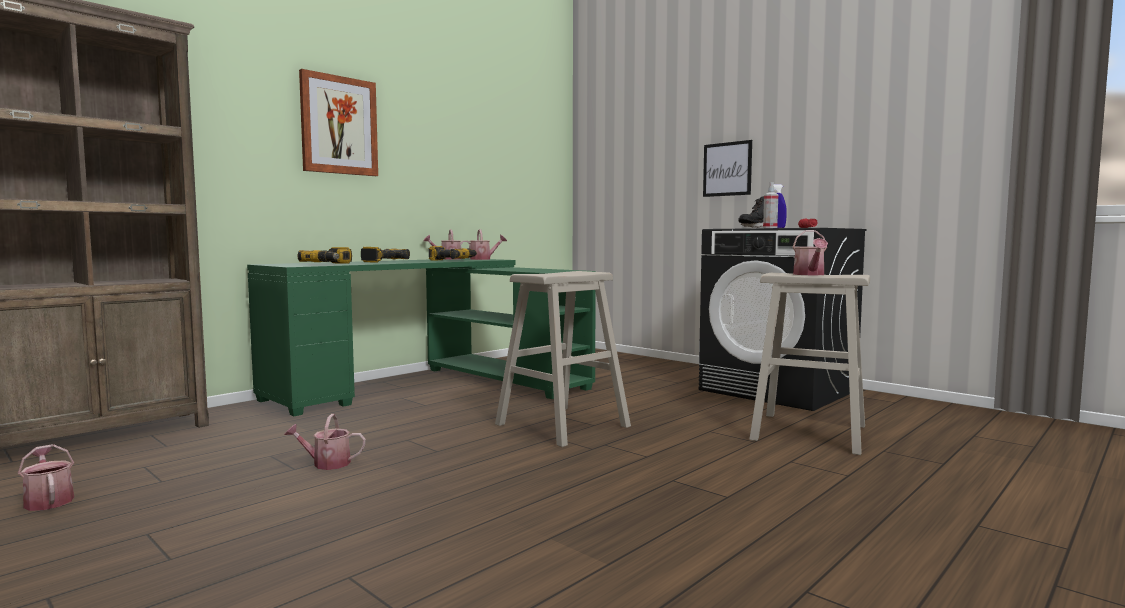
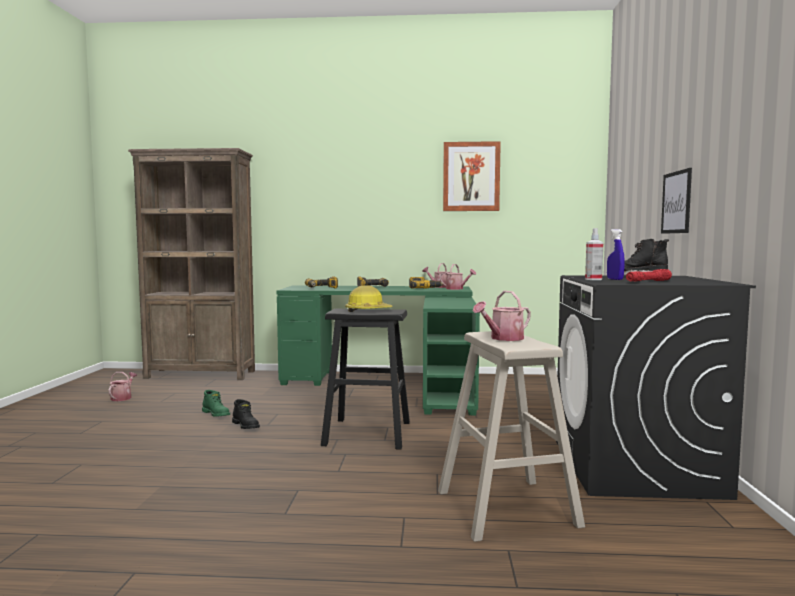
camera: 50 degrees right, 0 degrees up
watering can [284,414,366,470] -> green boot [202,390,230,417]
picture [299,69,378,176] -> picture moved to [443,141,501,211]
beige stool [495,271,631,447] -> black stool [321,309,410,450]
none -> black boot [232,399,260,429]
none -> hard hat [345,286,393,312]

